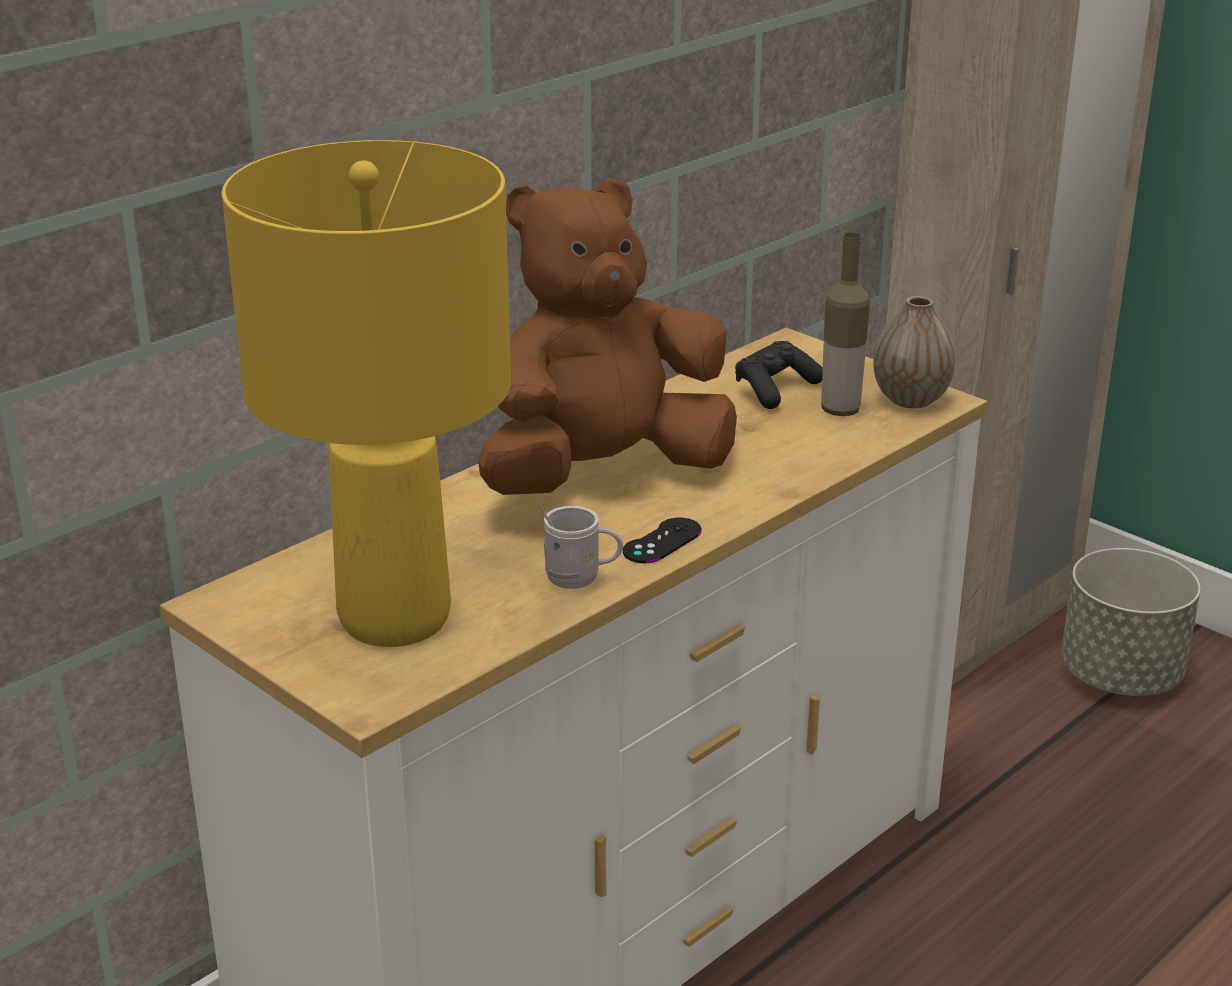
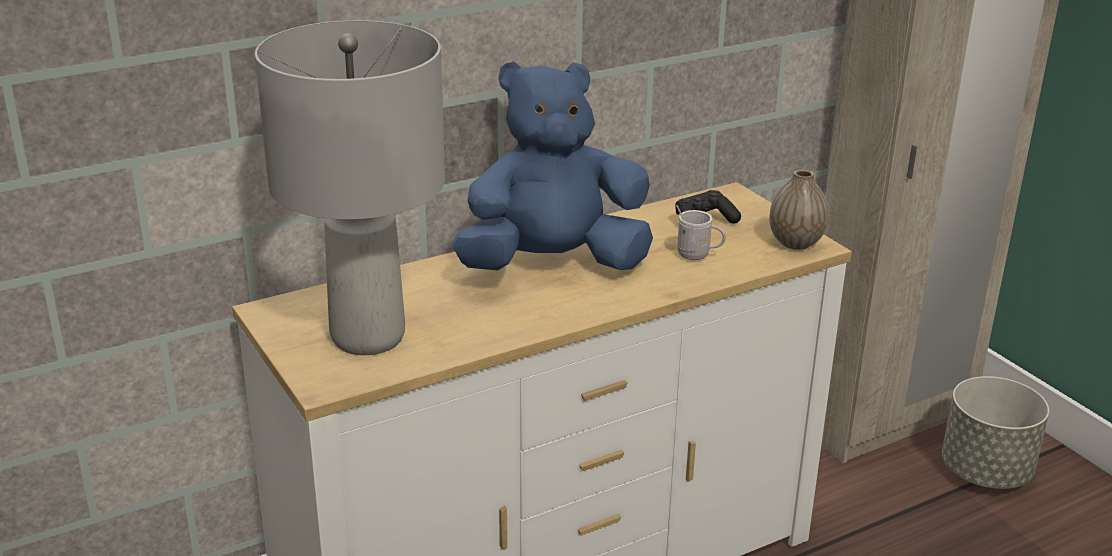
camera: 15 degrees right, 0 degrees up
yellow table lamp [222,140,511,647] -> grey table lamp [255,20,445,355]
brown plush toy [478,178,737,495] -> blue plush toy [452,61,653,271]
white mug [537,503,623,589] -> white mug moved to [676,205,726,260]
black game controller [623,518,702,563] -> none
bottle [821,232,870,416] -> none

